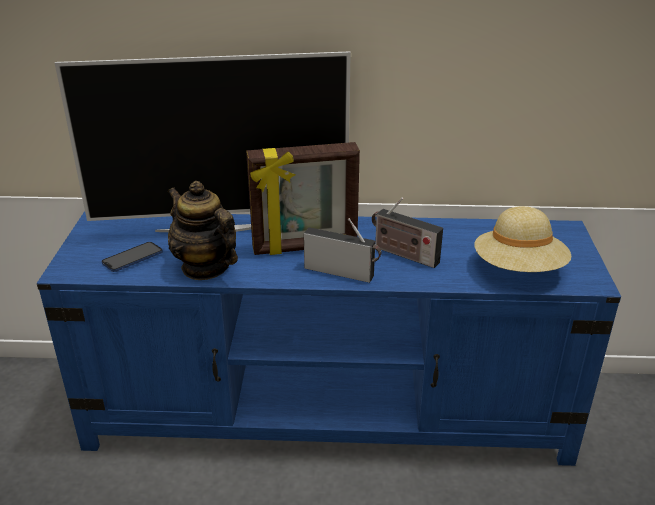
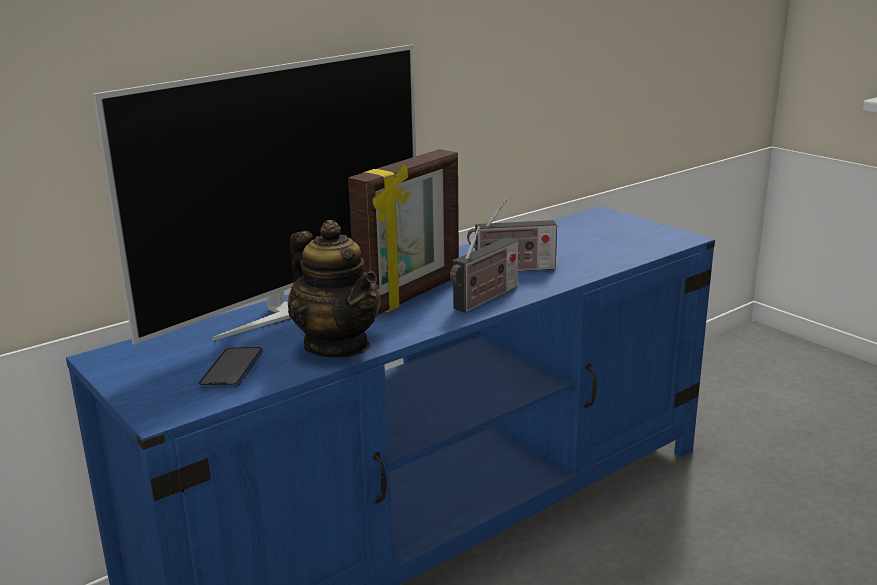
camera: 40 degrees left, 10 degrees down
teapot [168,181,238,280] -> teapot turned 135 degrees counterclockwise [288,220,381,358]
radio [304,218,382,283] -> radio turned 150 degrees clockwise [450,226,519,313]
beige hat [474,206,571,272] -> none

